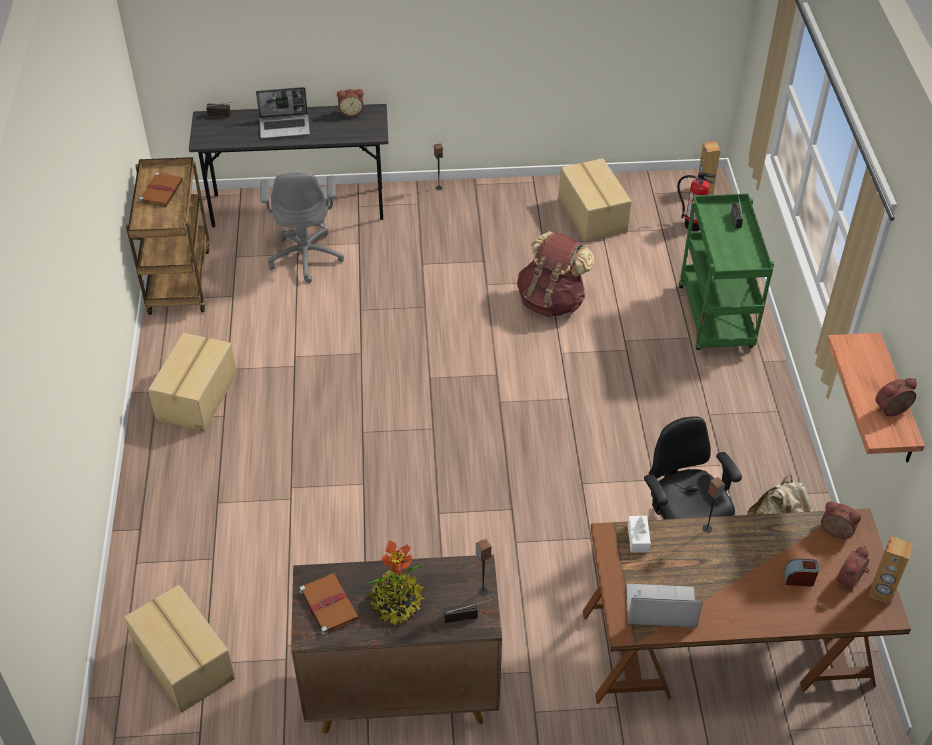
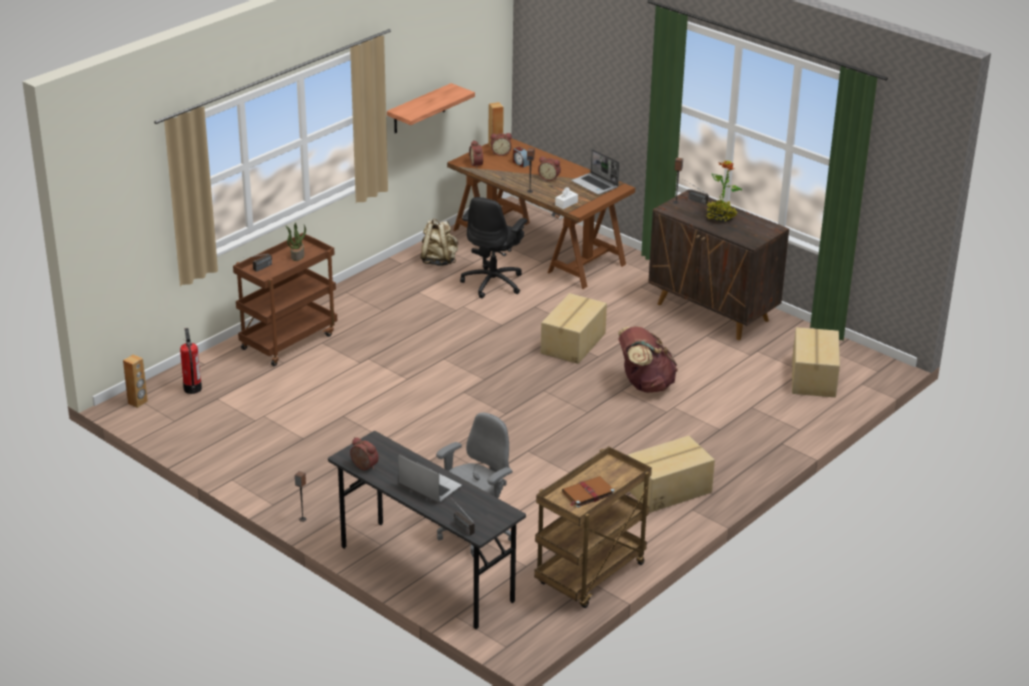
camera: 135 degrees left, 15 degrees down
brown book [300,573,359,635] -> none
brown backpack [517,231,594,317] -> brown backpack moved to [618,326,678,393]
cardboard box [559,158,631,242] -> cardboard box moved to [541,293,607,364]
green cart [679,194,774,350] -> brown cart [233,233,337,366]
alarm clock [875,378,917,416] -> alarm clock moved to [538,156,561,181]
none -> potted plant [286,223,306,261]

